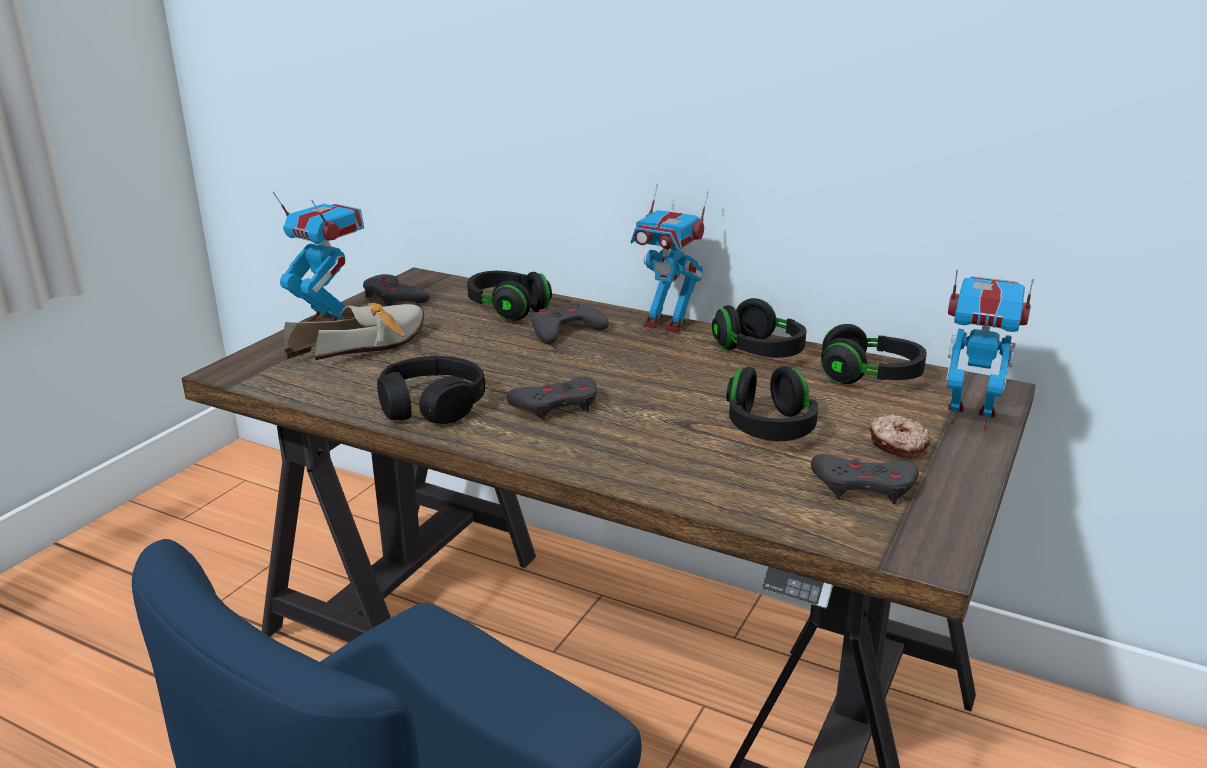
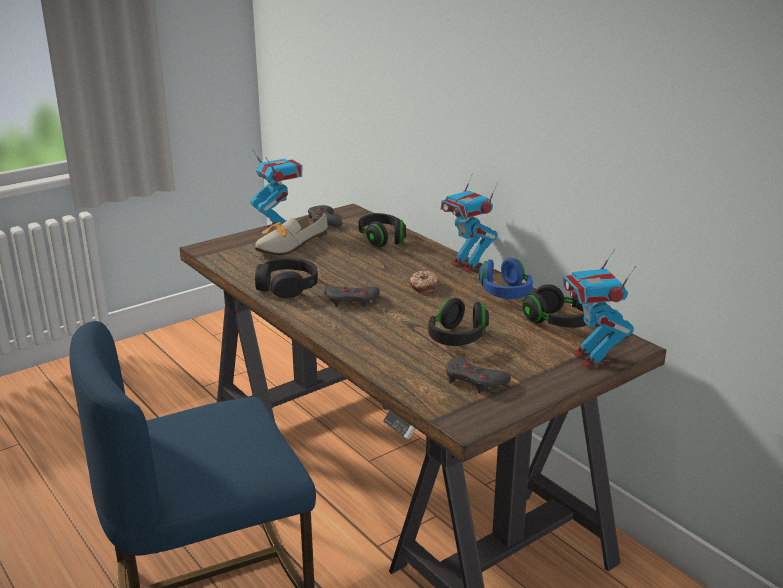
camera: 25 degrees right, 0 degrees up
shoe [284,303,424,360] -> shoe turned 150 degrees clockwise [255,212,328,256]
grey game controller [531,303,609,344] -> none
black headphones [712,298,806,358] -> blue headphones [479,258,533,299]
donut [869,415,930,459] -> donut moved to [410,271,439,293]
toy robot [946,270,1034,430] -> toy robot turned 150 degrees counterclockwise [563,248,636,368]

